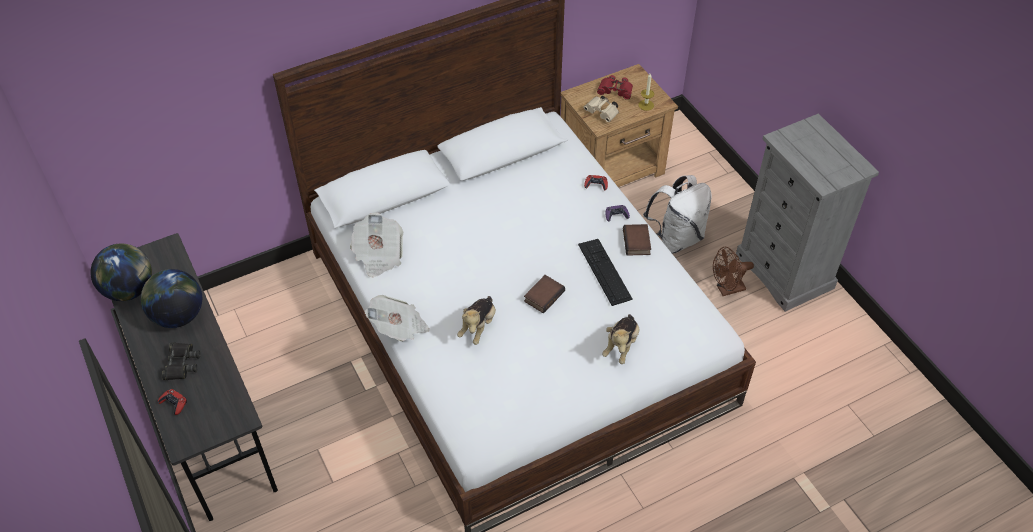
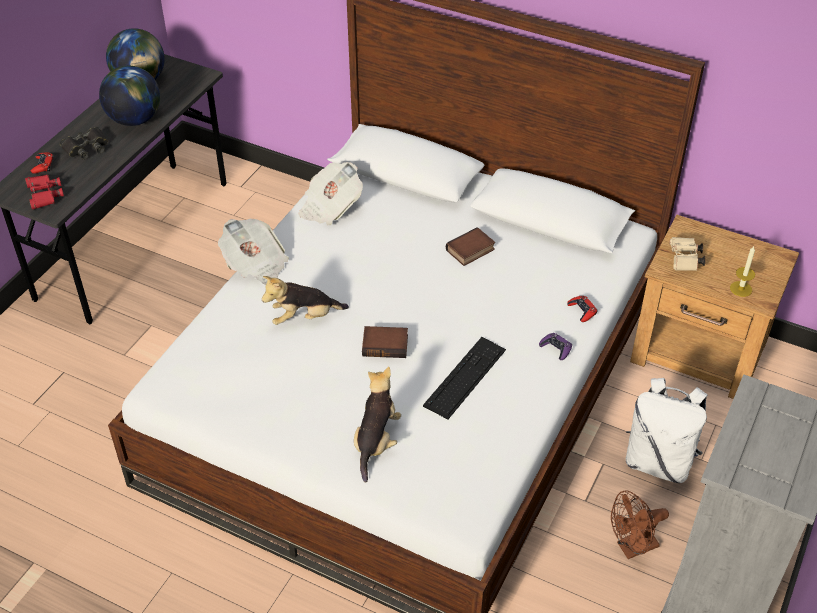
camera: 55 degrees right, 5 degrees down
red binoculars [597,75,633,100] -> red binoculars moved to [25,174,64,210]
plush toy [602,314,639,364] -> plush toy turned 120 degrees clockwise [354,367,401,482]
book [623,224,651,256] -> book moved to [446,227,495,266]
brown fan [713,247,754,296] -> brown fan turned 60 degrees counterclockwise [611,490,669,559]

